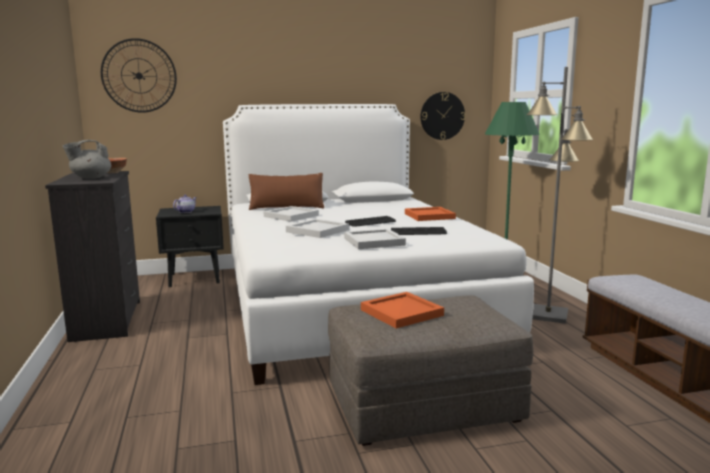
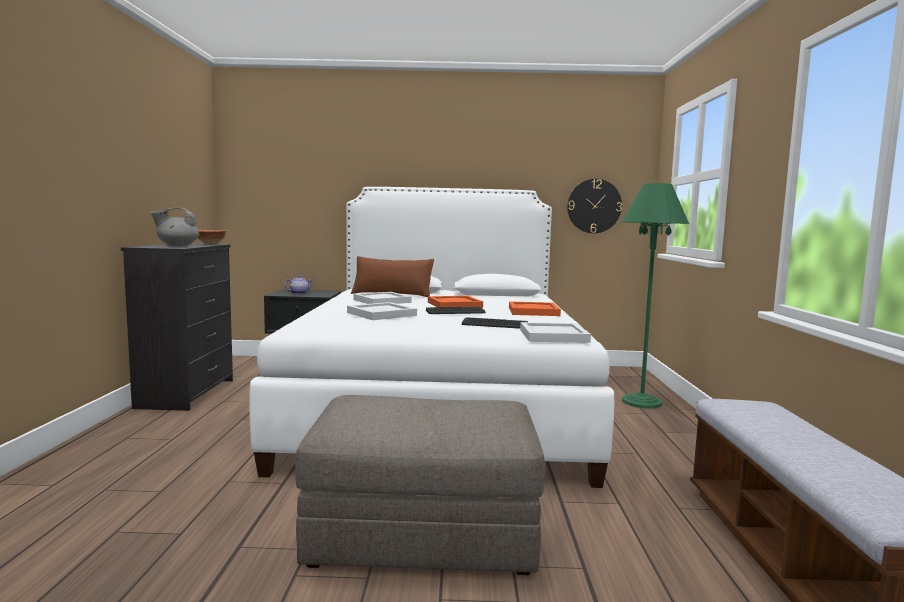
camera: 15 degrees right, 5 degrees down
wall clock [101,38,177,113] -> none
white tray [344,229,406,249] -> white tray moved to [520,322,591,343]
orange tray [361,292,444,328] -> orange tray moved to [428,296,483,308]
grey floor lamp [527,67,593,324] -> none

